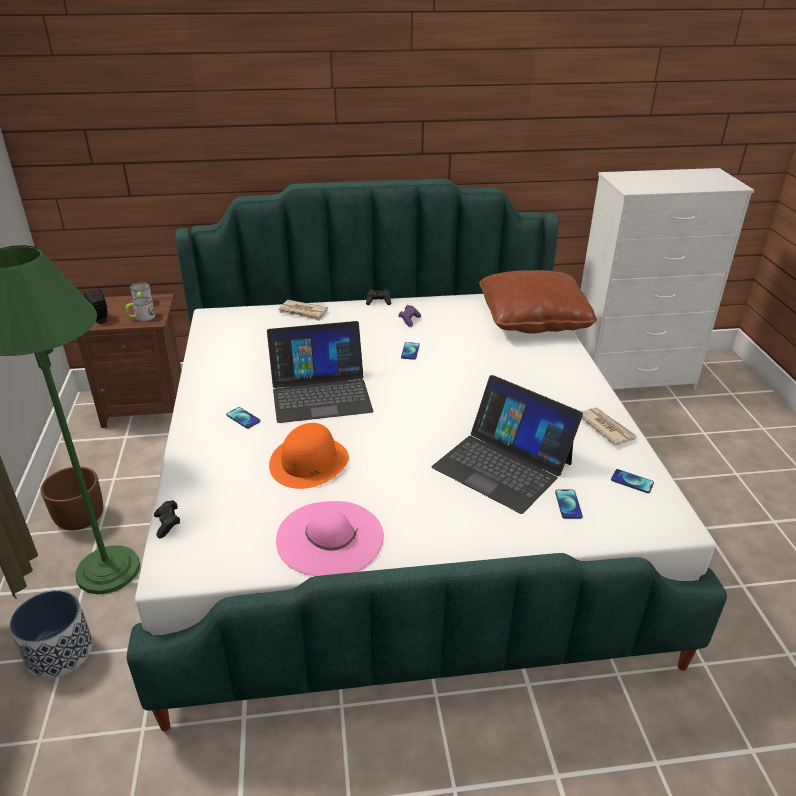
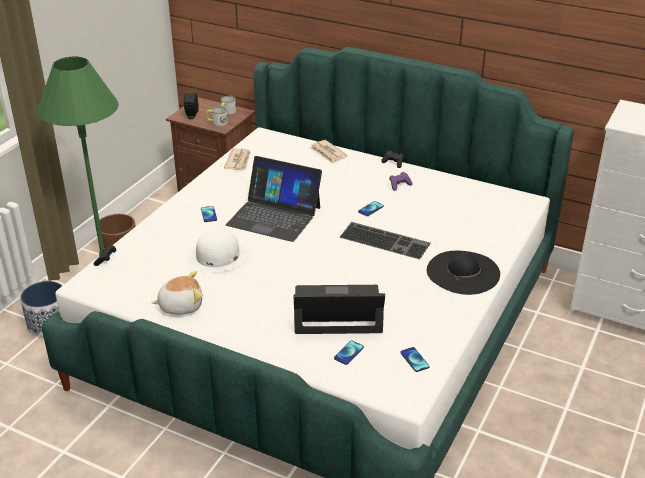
camera: 35 degrees right, 0 degrees up
orange hat [269,423,349,489] -> white hat [187,229,249,273]
pink hat [276,501,384,576] -> plush toy [152,271,203,315]
laptop [432,375,583,514] -> laptop turned 105 degrees clockwise [294,285,385,334]
brown pillow [479,270,597,334] -> none
newspaper [582,407,637,446] -> newspaper moved to [224,148,251,170]
none -> keyboard [339,222,430,259]
none -> black hat [427,251,500,295]

